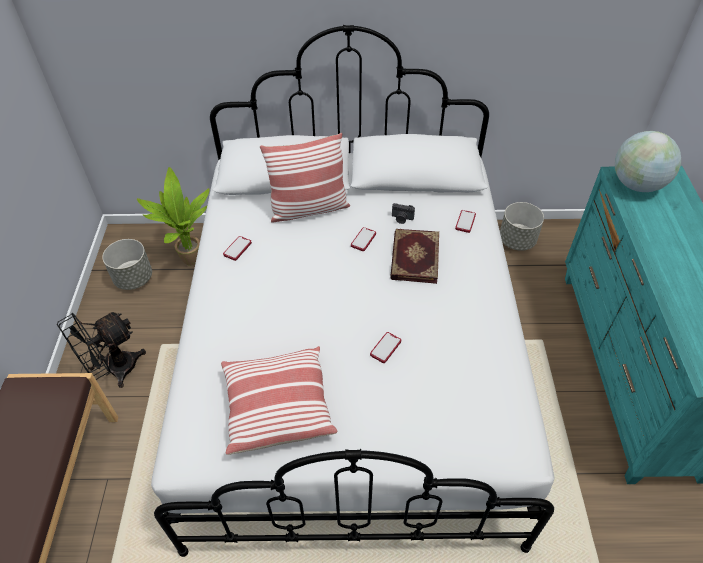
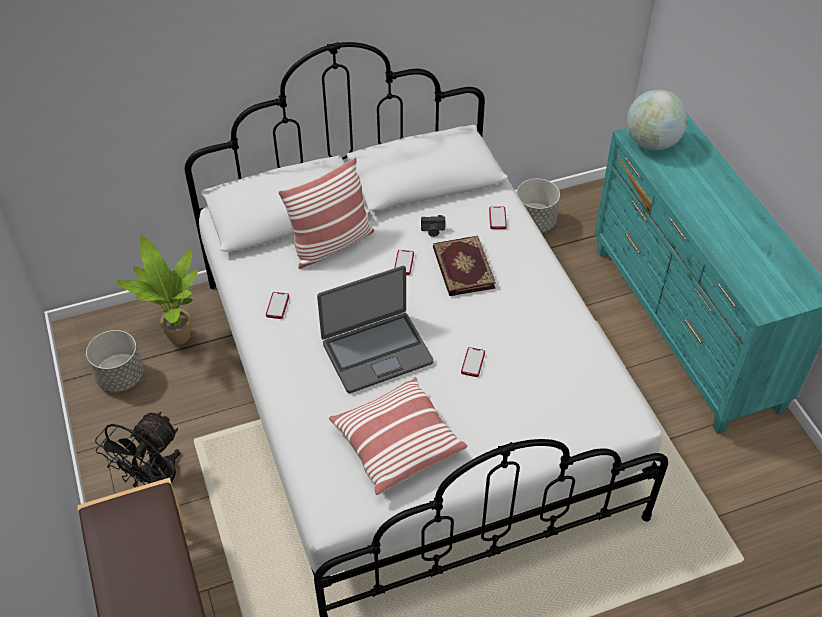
camera: 20 degrees left, 0 degrees up
none -> laptop [317,266,434,393]

